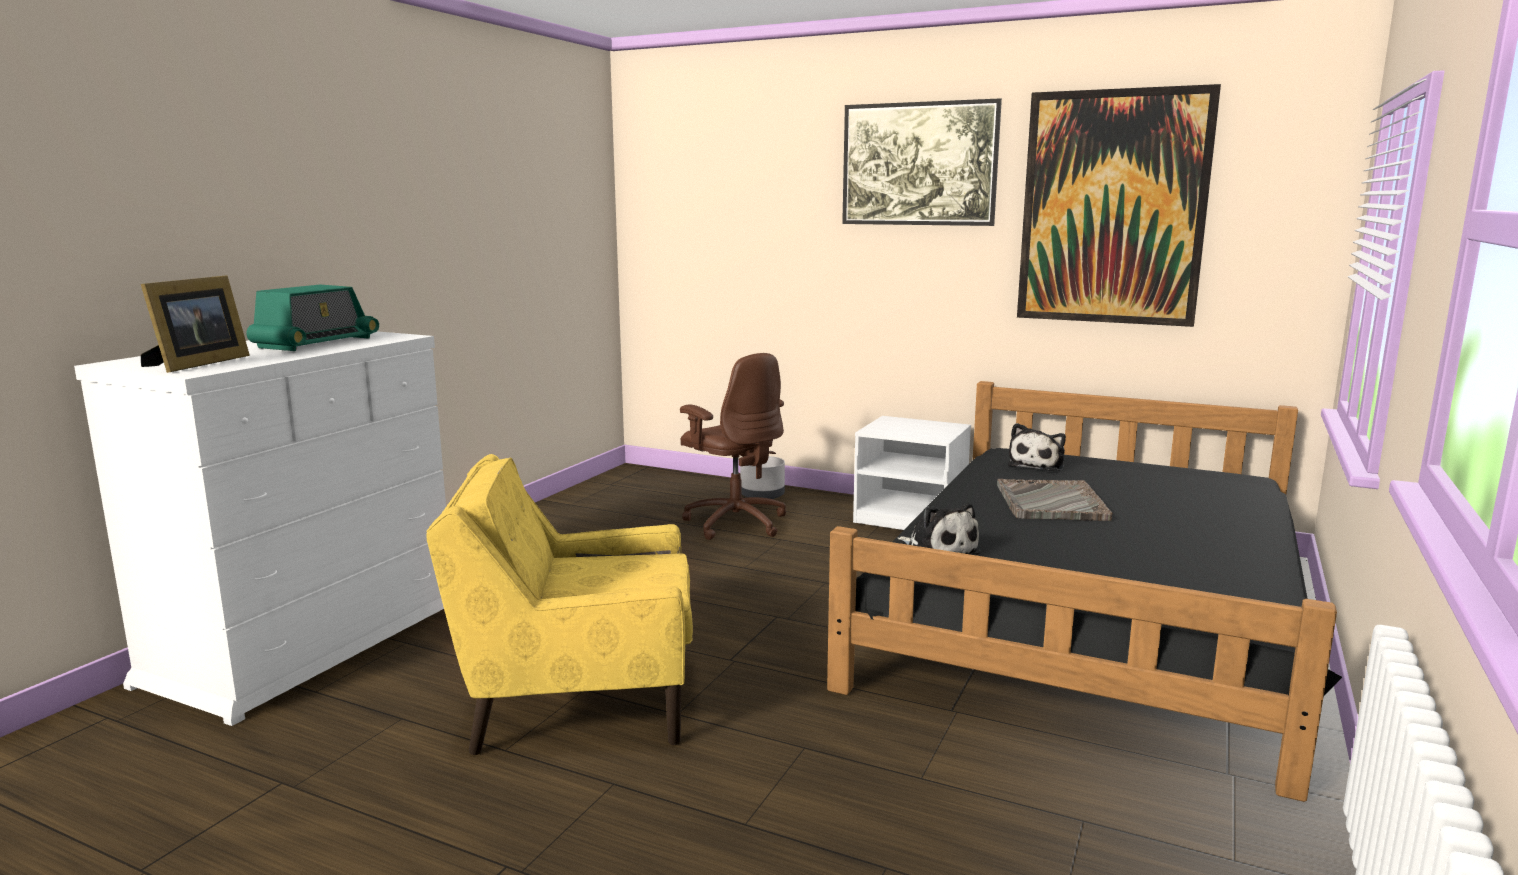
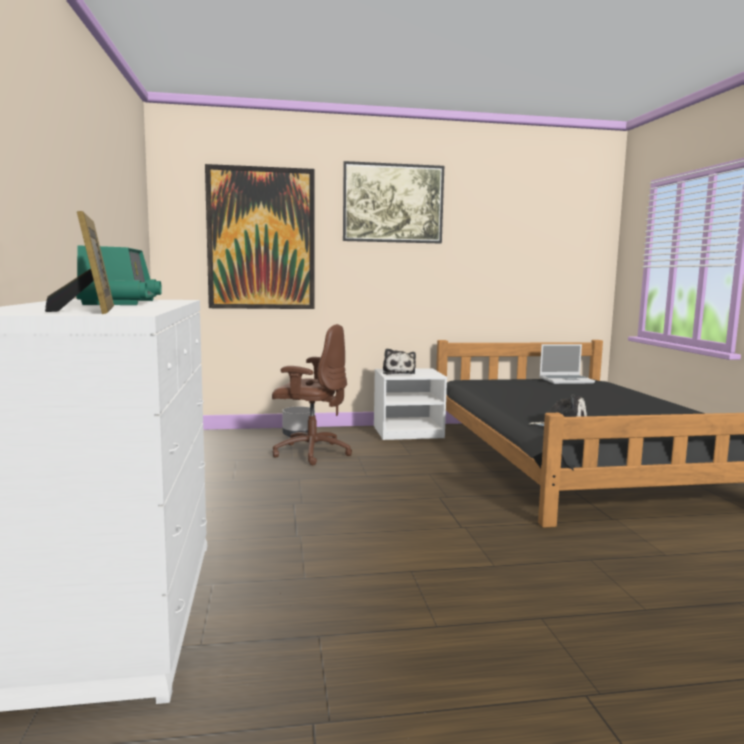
camera: 35 degrees left, 5 degrees down
yellow armchair [426,454,693,755] -> none
grey tray [997,479,1113,521] -> none
plush toy [1008,423,1066,471] -> plush toy moved to [383,348,416,374]
picture [1017,84,1221,327] -> picture moved to [205,164,315,309]
none -> laptop [539,344,595,384]

